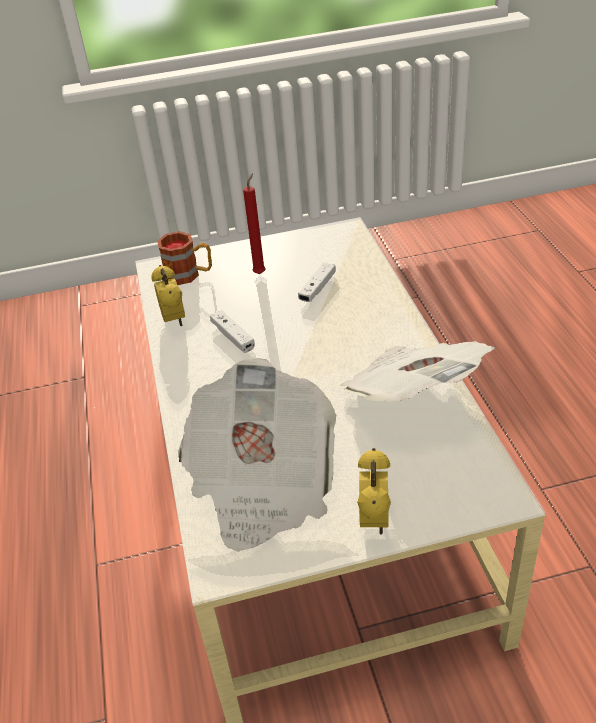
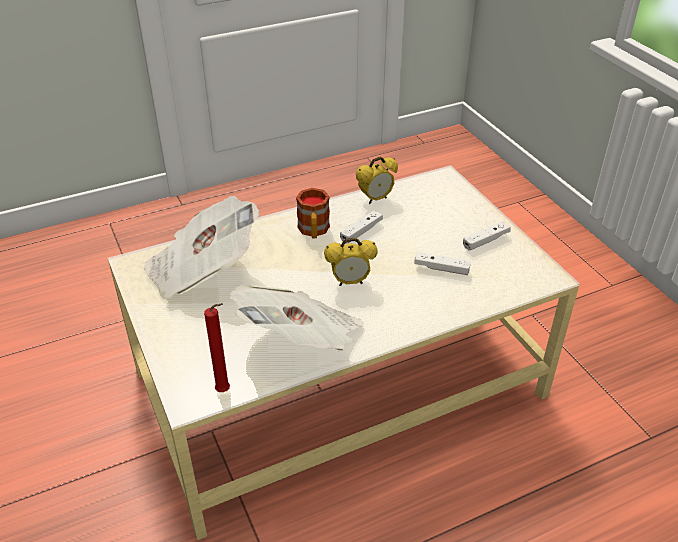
camera: 75 degrees right, 0 degrees up
mug [157,231,212,285] -> mug moved to [296,188,330,239]
red candle [243,173,266,274] -> red candle moved to [204,303,230,392]
alarm clock [357,448,391,534] -> alarm clock moved to [324,238,378,286]
none -> white game controller [463,221,511,251]

